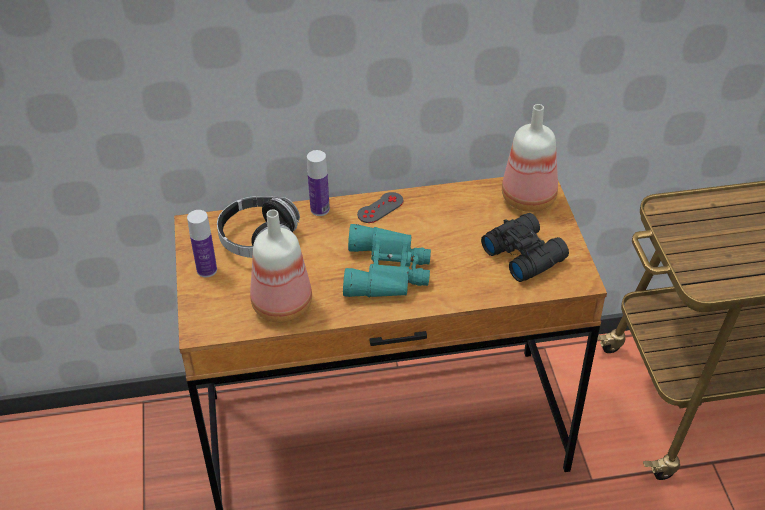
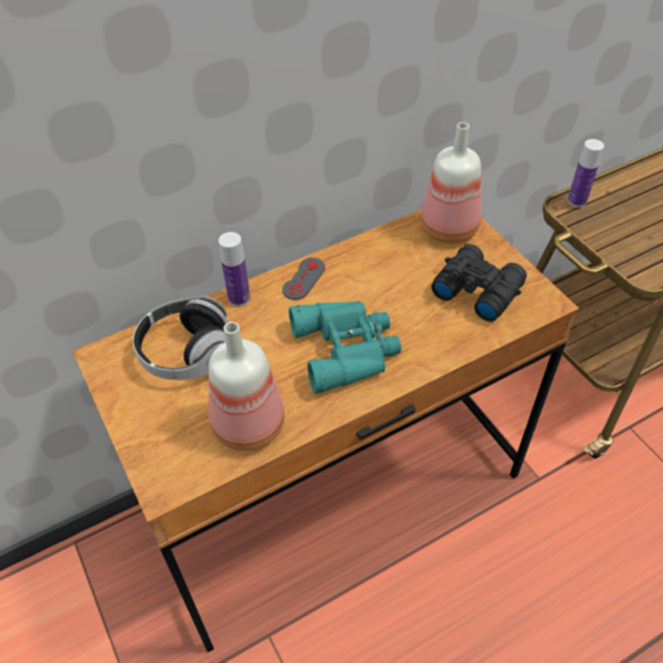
camera: 20 degrees left, 5 degrees up
bottle [187,210,217,277] -> bottle moved to [568,139,604,207]

